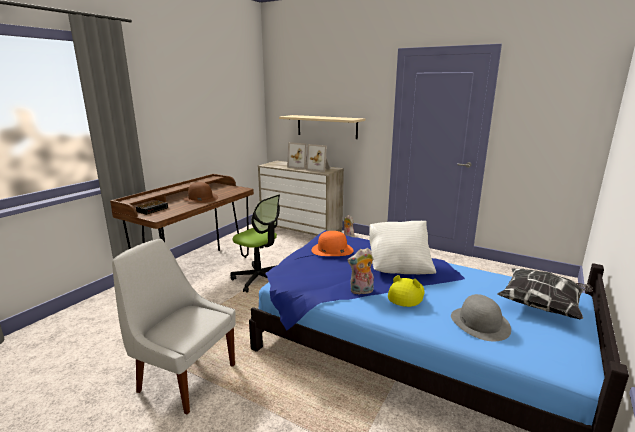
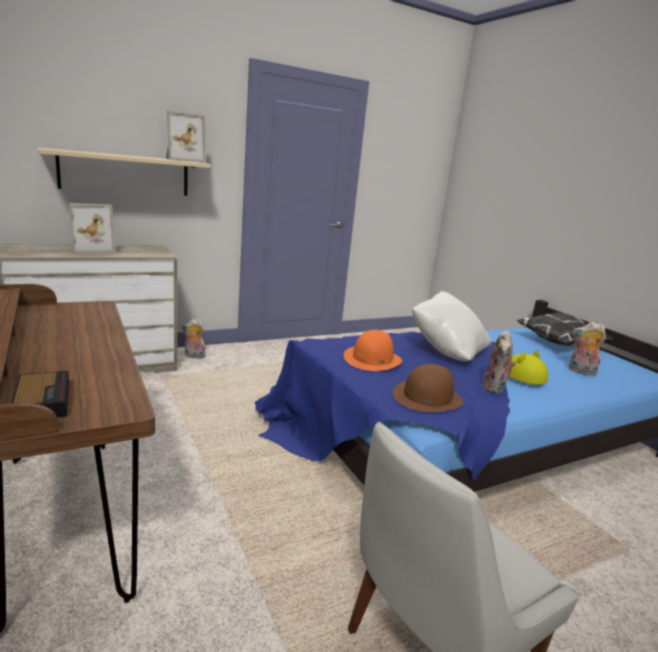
camera: 60 degrees left, 0 degrees up
brown hat [183,182,218,203] -> brown hat moved to [393,364,464,412]
office chair [231,194,280,293] -> none
picture frame [306,144,330,172] -> picture frame moved to [166,110,206,163]
grey hat [451,294,511,341] -> plush toy [569,322,606,376]

